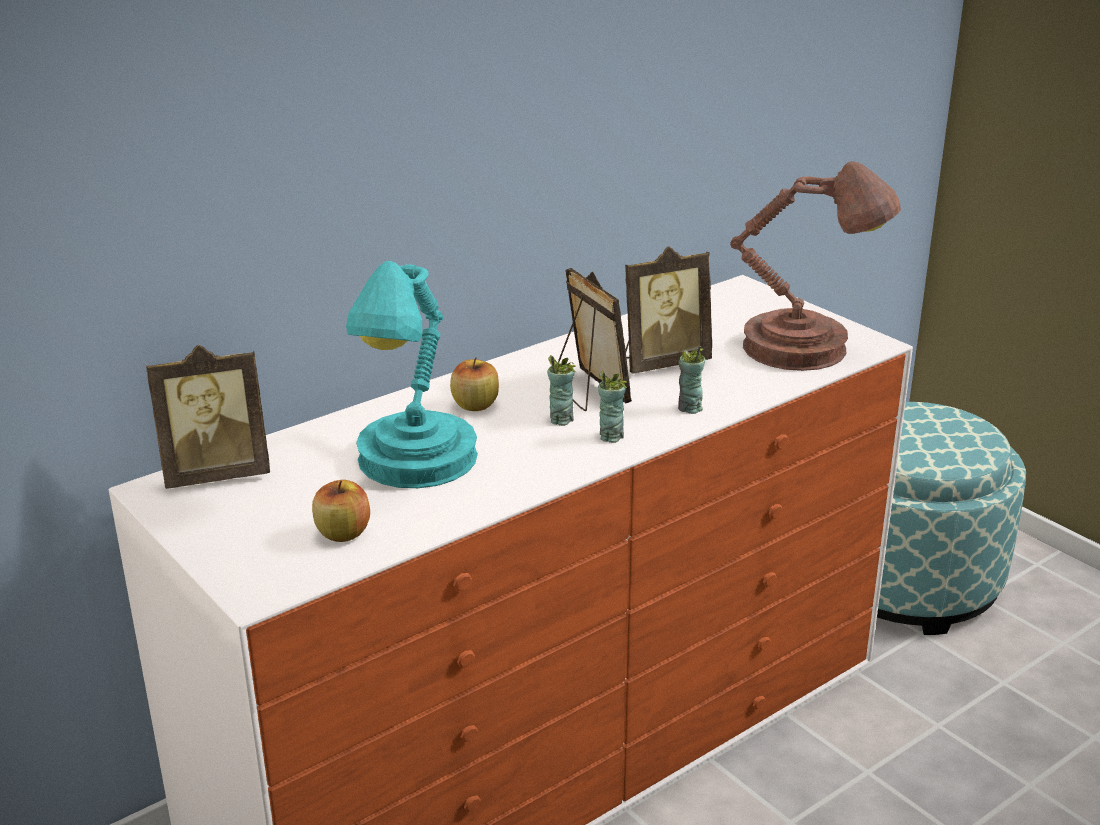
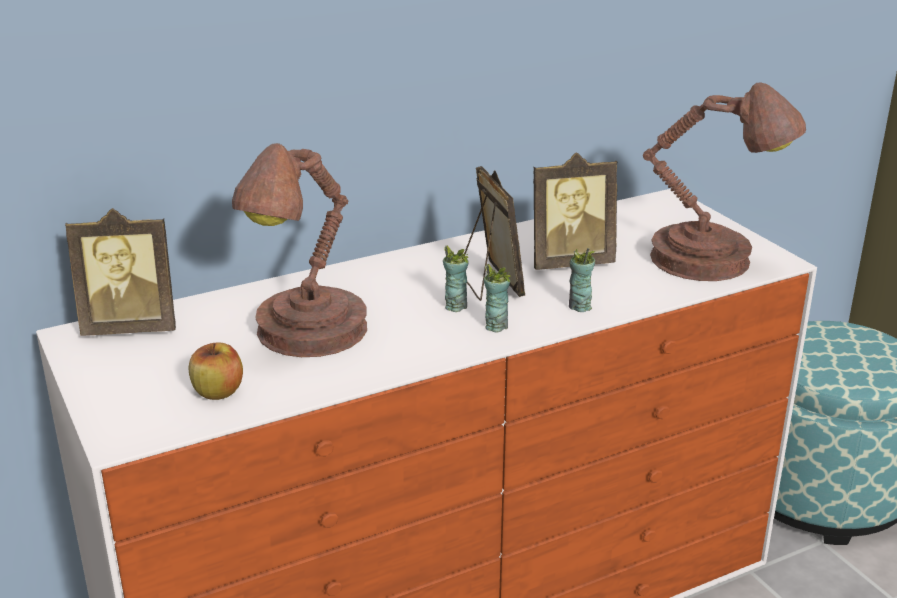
camera: 10 degrees right, 0 degrees up
turquoise table lamp [346,261,478,488] -> brown table lamp [232,143,367,357]
apple [450,357,499,411] -> none

